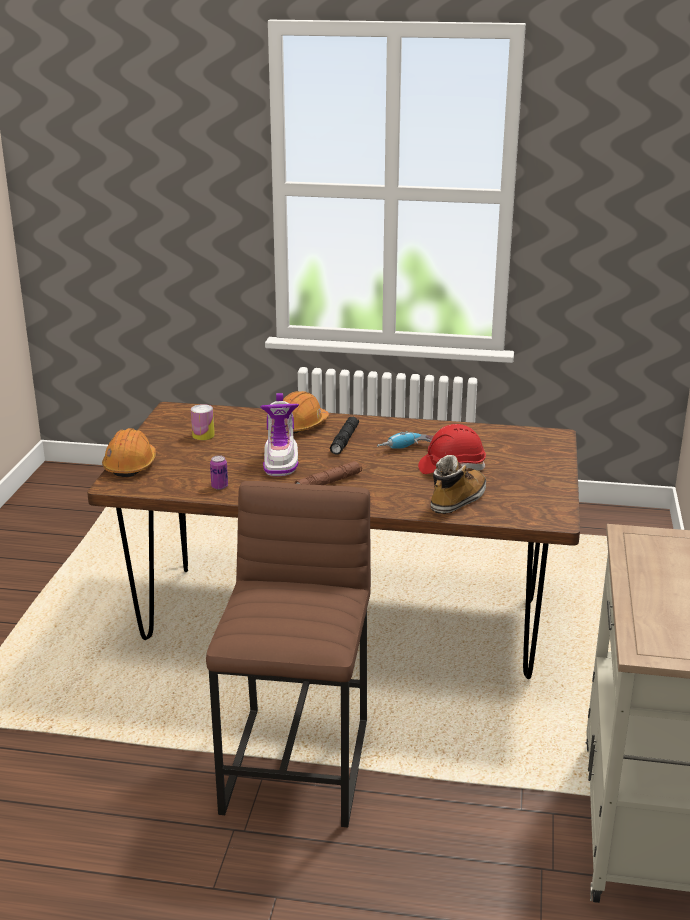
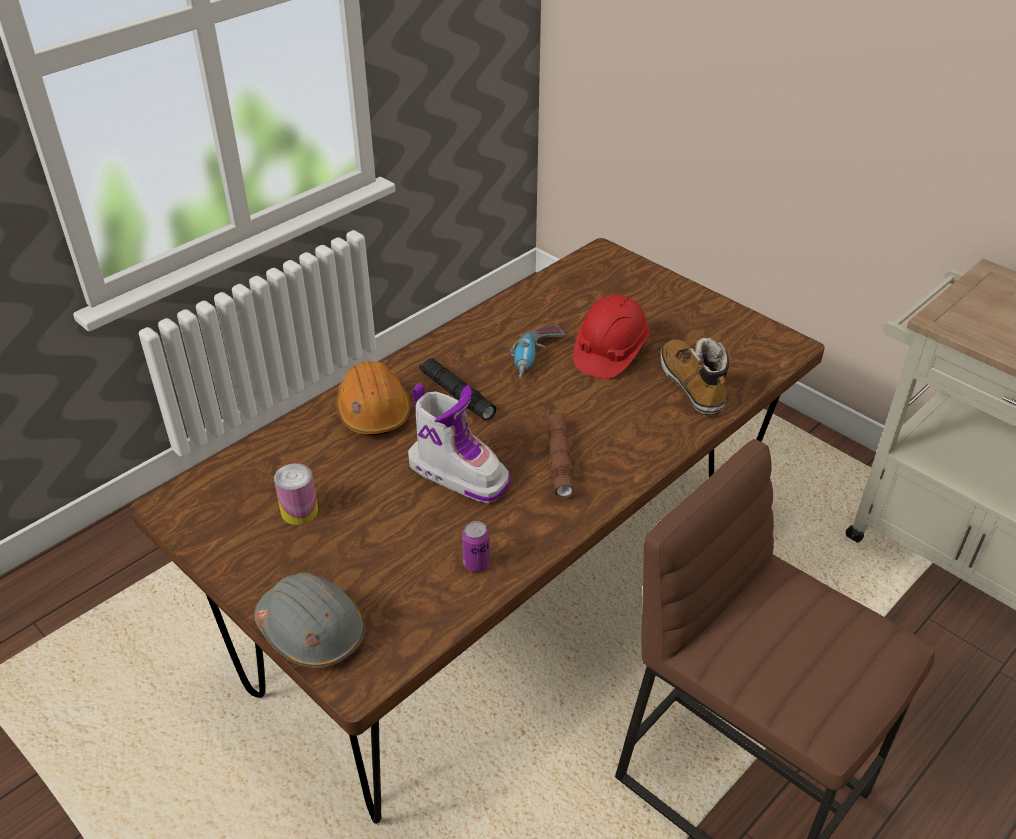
camera: 55 degrees left, 15 degrees up
orange hard hat [102,428,156,477] -> grey hard hat [254,572,365,668]

